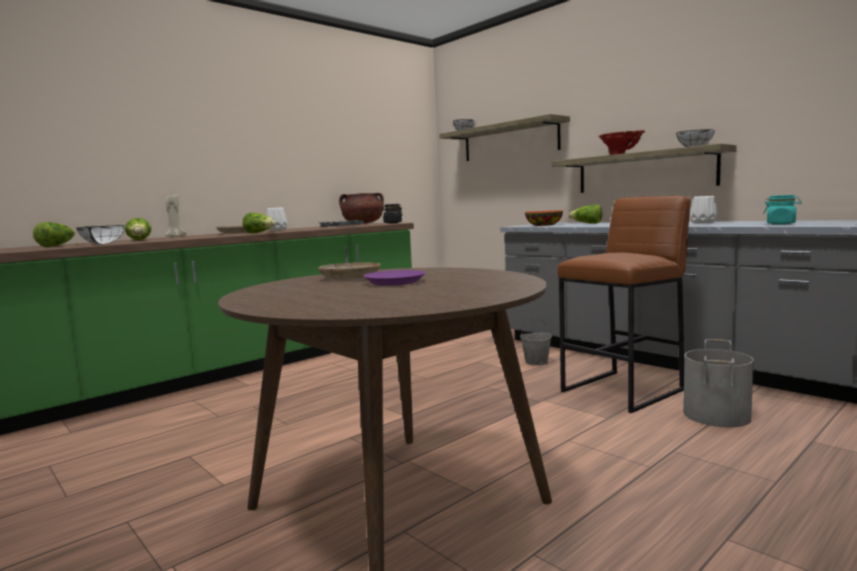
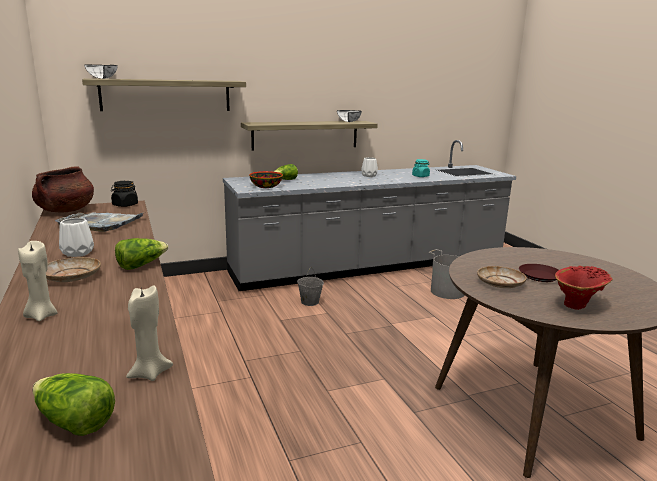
camera: 70 degrees left, 10 degrees up
white bowl [76,225,125,244] -> beige candle [126,285,173,381]
lettuce [125,218,151,240] -> none
purple plate [363,270,426,286] -> brown plate [519,264,559,282]
brown stool [557,195,691,413] -> none
red vase [598,130,645,155] -> red vase moved to [555,266,613,310]

